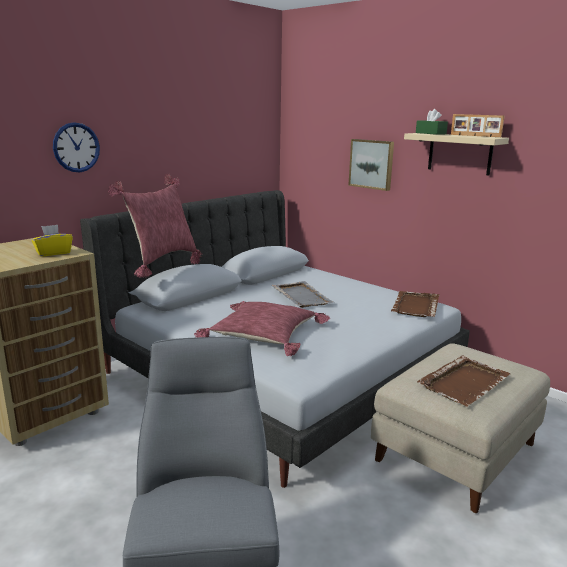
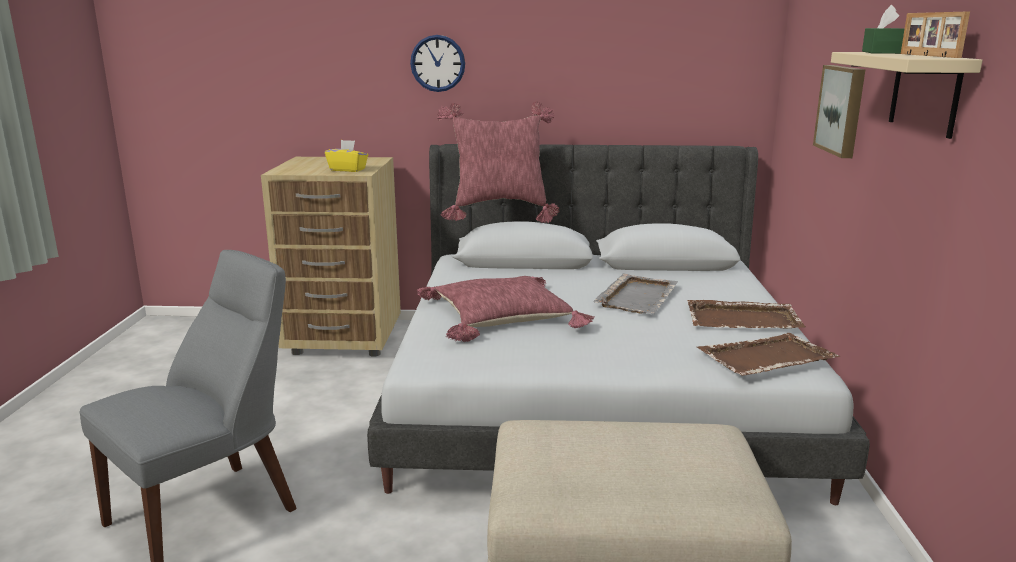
camera: 50 degrees right, 0 degrees up
brown tray [417,355,510,407] -> brown tray moved to [687,300,806,328]

